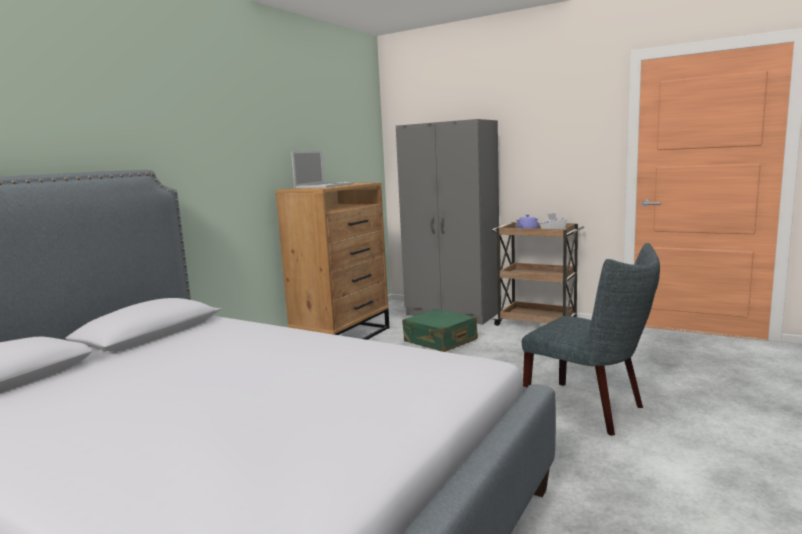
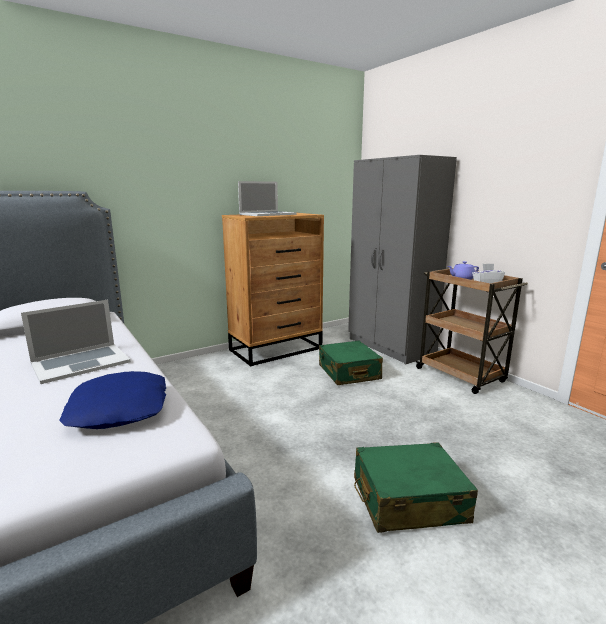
camera: 25 degrees right, 5 degrees up
grey chair [522,243,660,436] -> green suitcase [354,442,478,533]
none -> laptop [21,300,131,384]
none -> blue pillow [59,371,166,429]

